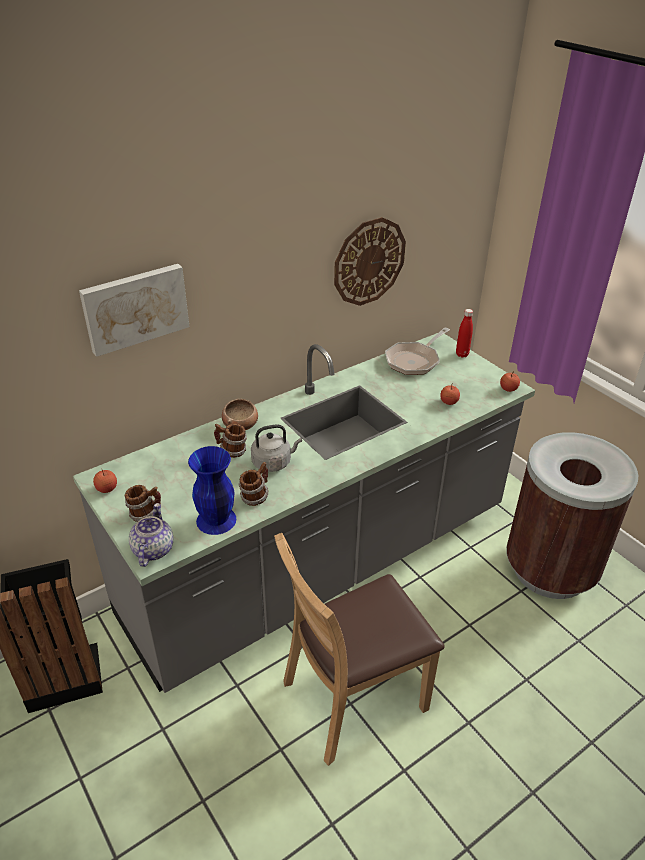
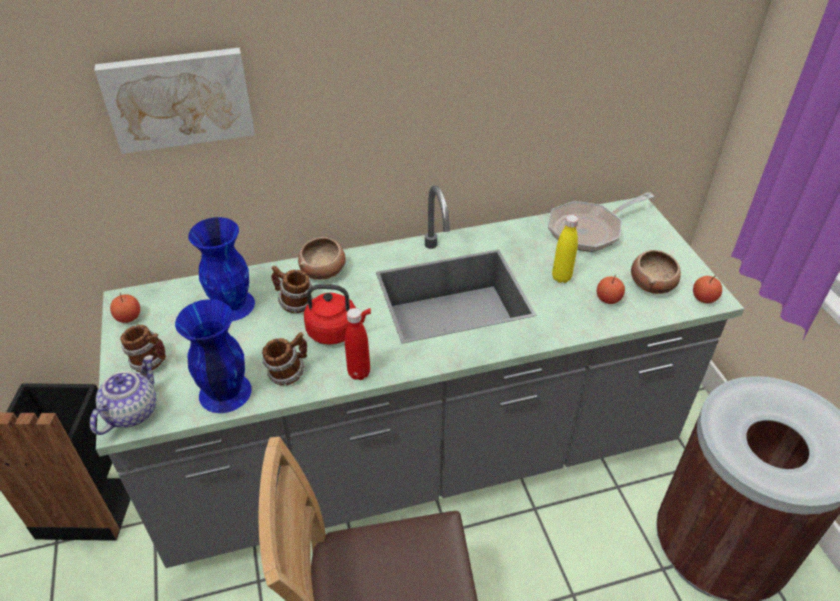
camera: 20 degrees right, 5 degrees up
grey kettle [251,424,302,472] -> red kettle [304,284,371,345]
wall clock [334,217,406,306] -> none
red bottle [456,309,473,358] -> red bottle moved to [345,308,370,380]
none -> blue vase [188,217,255,321]
none -> yellow bottle [552,215,578,283]
none -> bowl [631,250,681,294]

